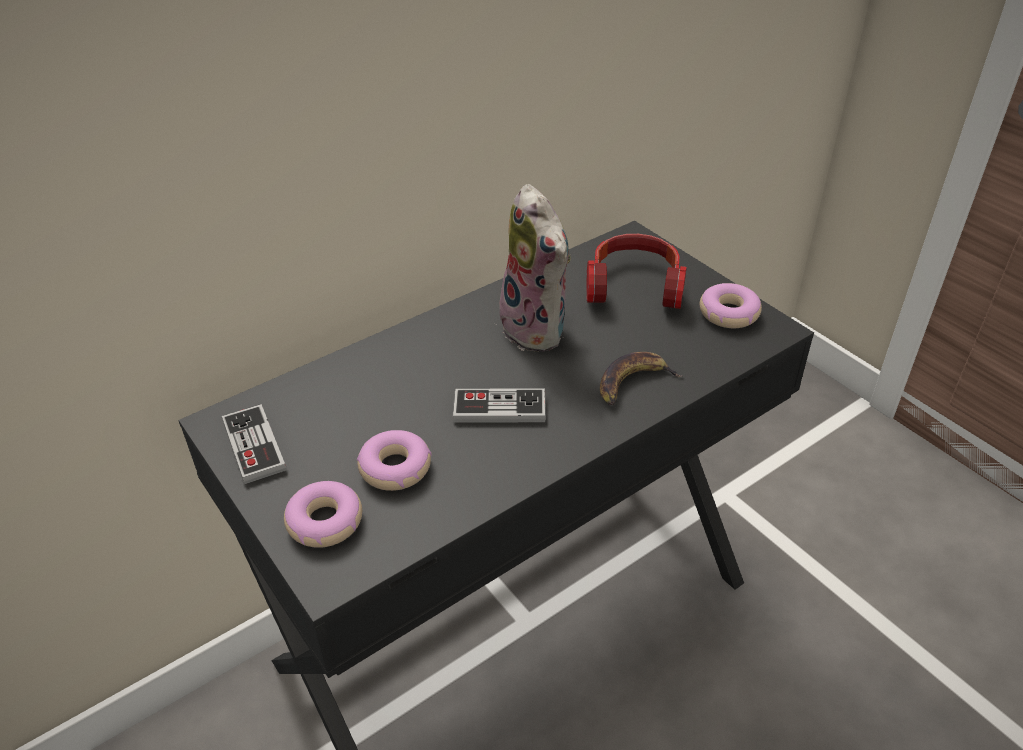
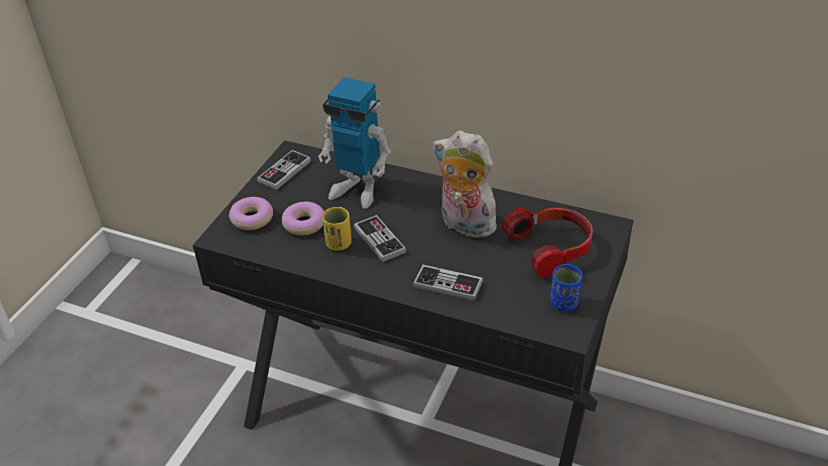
camera: 60 degrees right, 0 degrees up
plush toy [496,184,571,352] -> plush toy turned 90 degrees clockwise [433,131,497,240]
banana [600,352,683,405] -> game controller [413,265,483,301]
donut [699,283,762,328] -> blue cup [550,264,583,311]
none -> toy robot [318,77,391,209]
none -> yellow cup [322,207,352,251]

